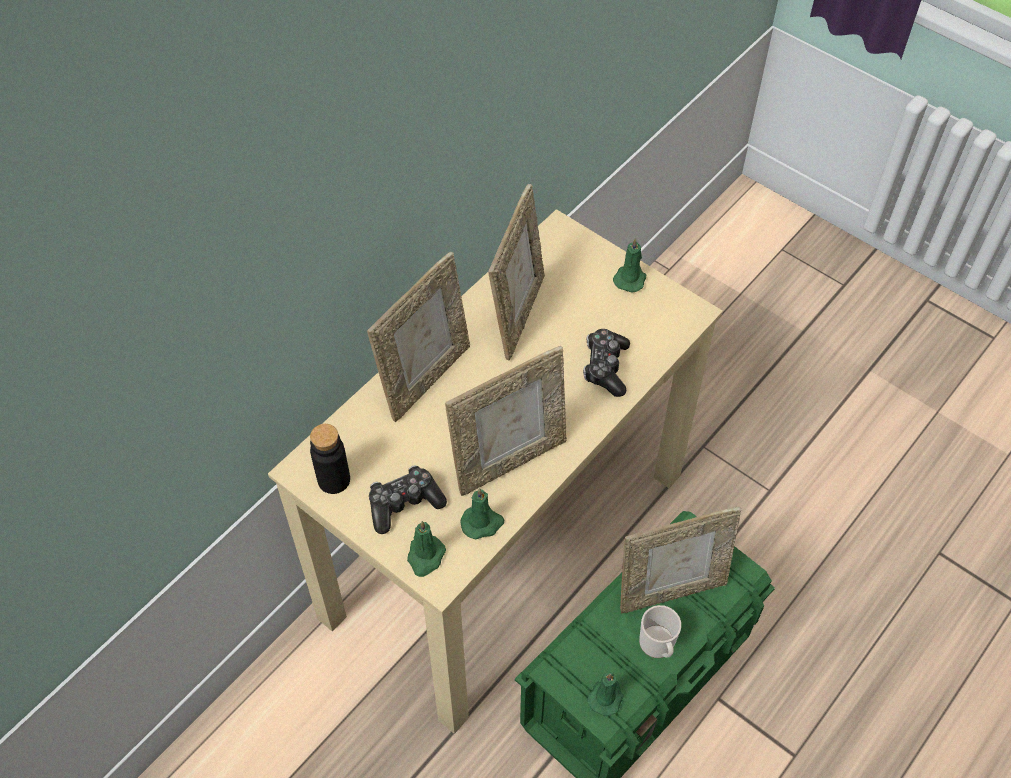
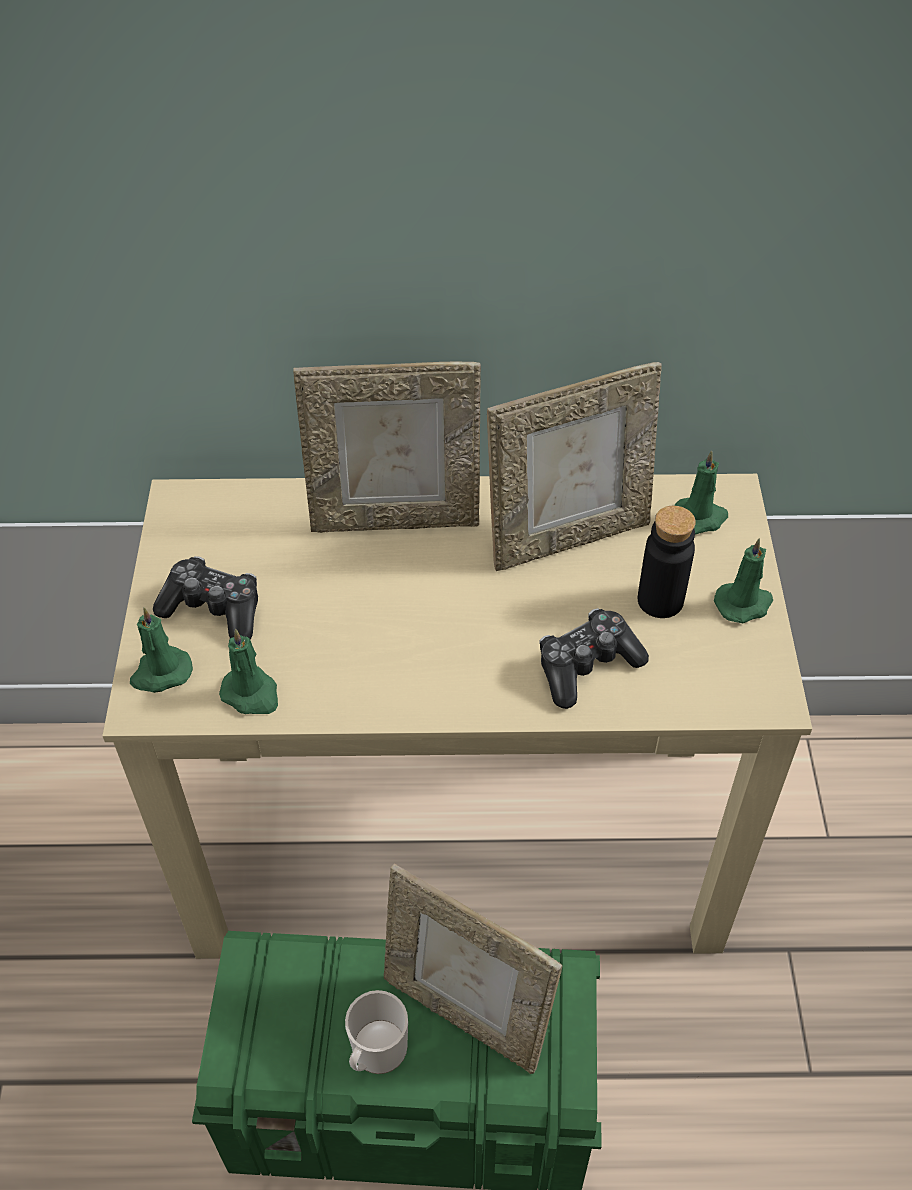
camera: 50 degrees right, 5 degrees down
black bottle [310,424,350,494] -> black bottle moved to [638,506,696,618]
picture frame [445,346,567,496] -> none
green candle [587,672,624,716] -> green candle moved to [674,451,728,535]

